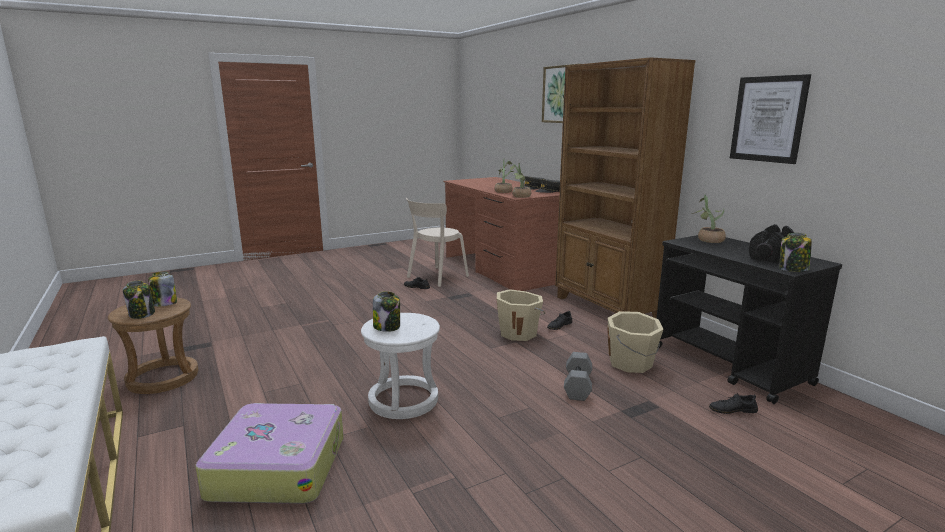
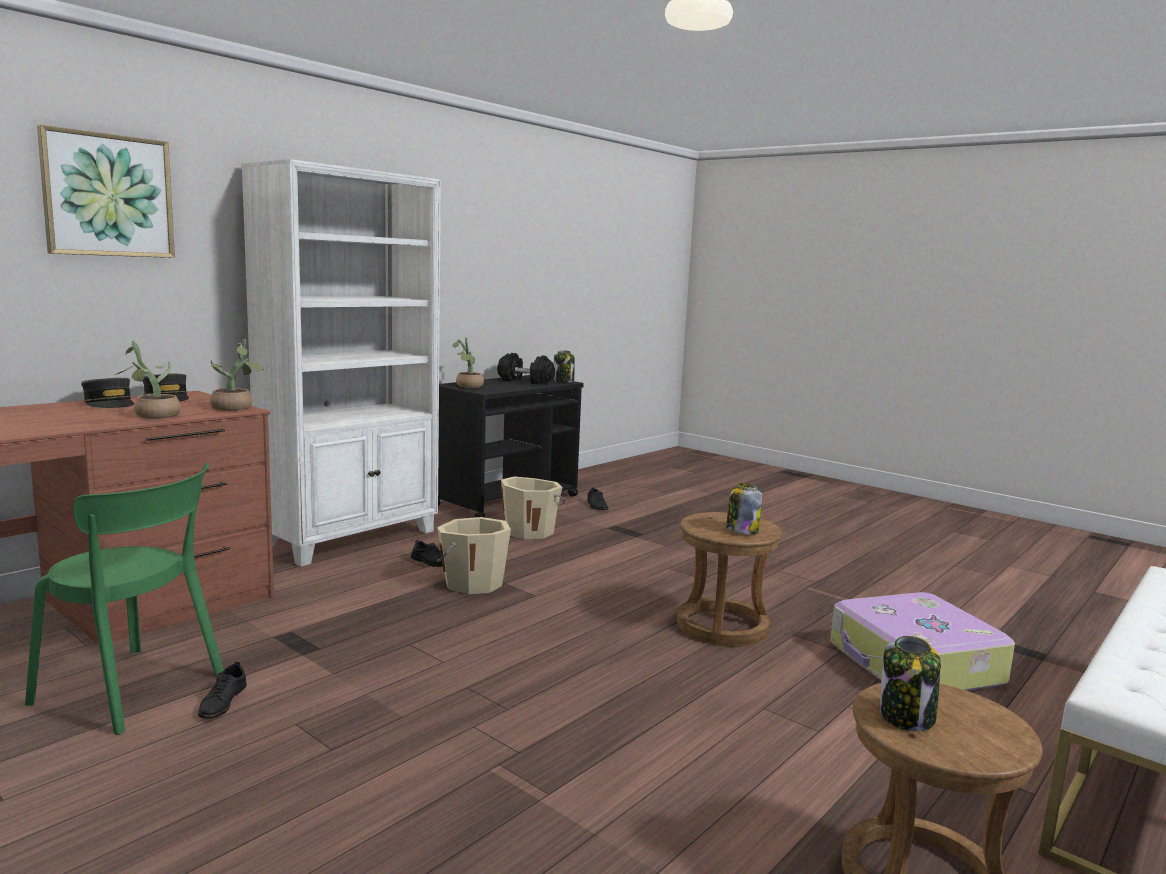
camera: 110 degrees left, 5 degrees down
jar [123,281,155,319] -> none
white stool [361,313,440,419] -> brown stool [677,512,782,647]
beige chair [406,198,469,287] -> green chair [25,463,224,735]
brown bookcase [555,57,695,318] -> white bookcase [241,159,441,567]
grey dumbbell [564,352,592,401] -> none
picture [730,74,811,164] -> none

